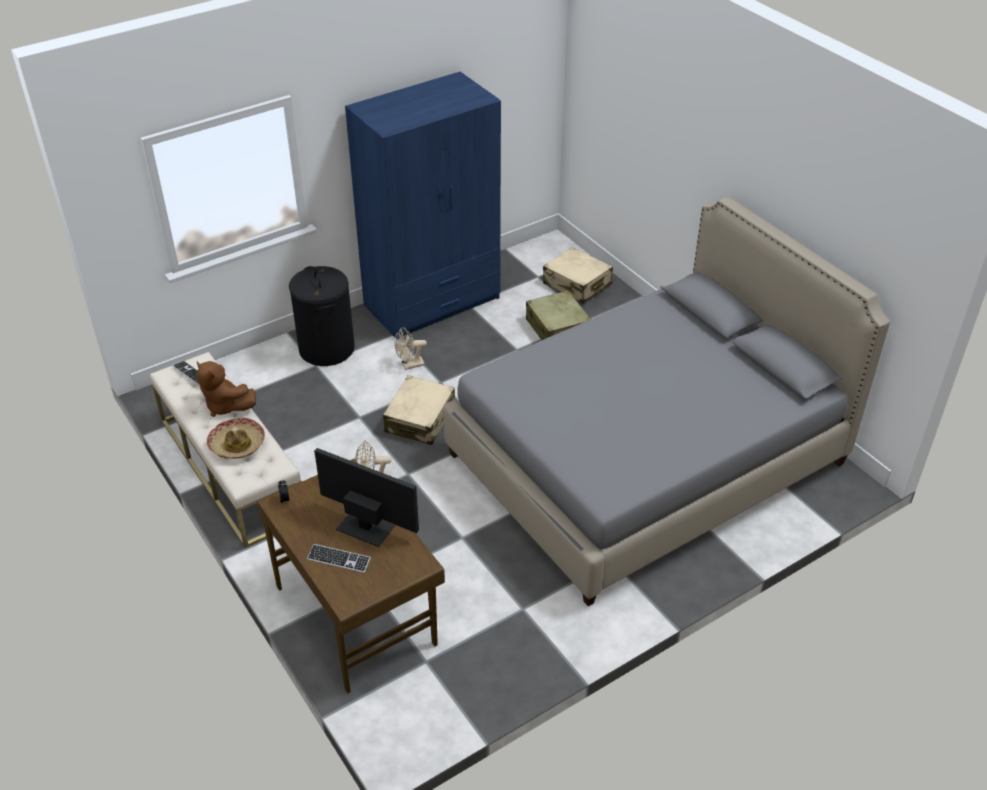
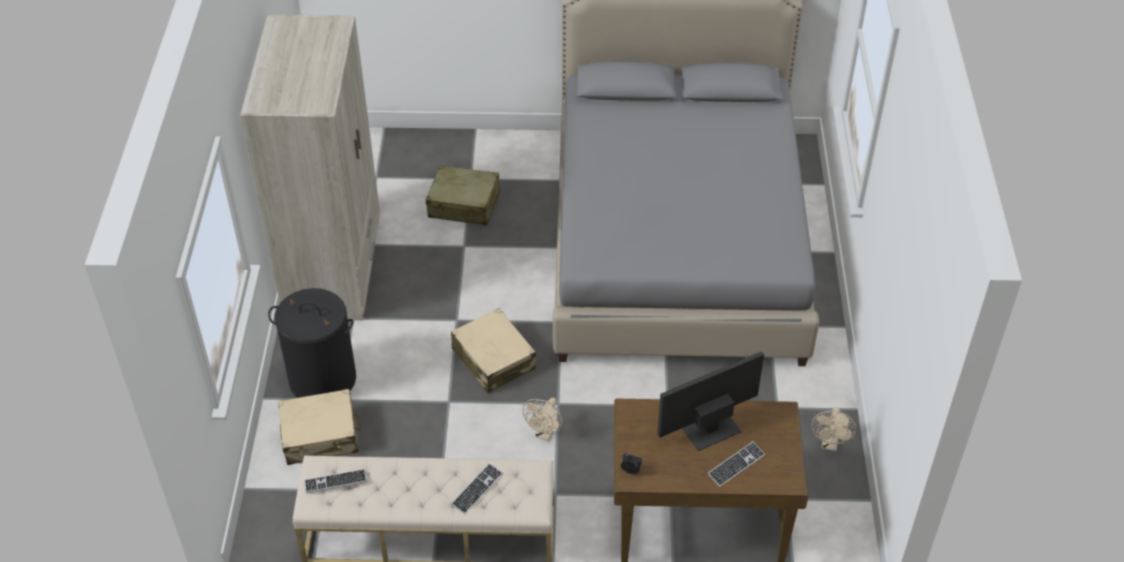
camera: 55 degrees left, 5 degrees up
brown plush toy [197,361,256,417] -> none
hat [207,418,265,459] -> keyboard [451,463,503,514]
blue wardrobe [345,72,501,339] -> beige wardrobe [240,14,380,321]
beige fan [395,327,427,370] -> beige fan moved to [812,407,856,451]
beige suitcase [543,247,613,303] -> beige suitcase moved to [278,389,362,465]

